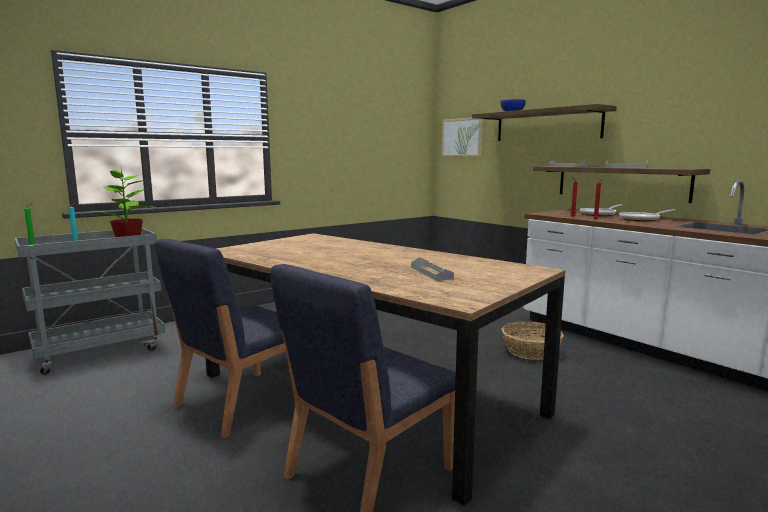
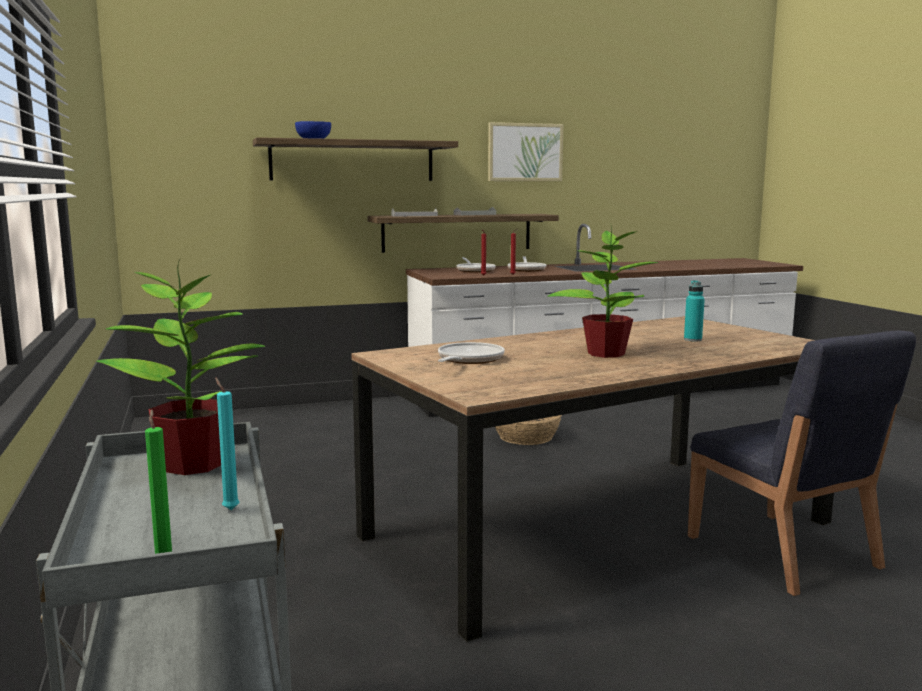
camera: 70 degrees left, 0 degrees up
blue chair [155,239,286,439] -> none
grey tray [411,257,454,281] -> turquoise bottle [684,280,705,342]
picture [442,118,483,157] -> picture moved to [488,122,563,181]
none -> frying pan [438,342,504,364]
none -> potted plant [547,226,659,358]

